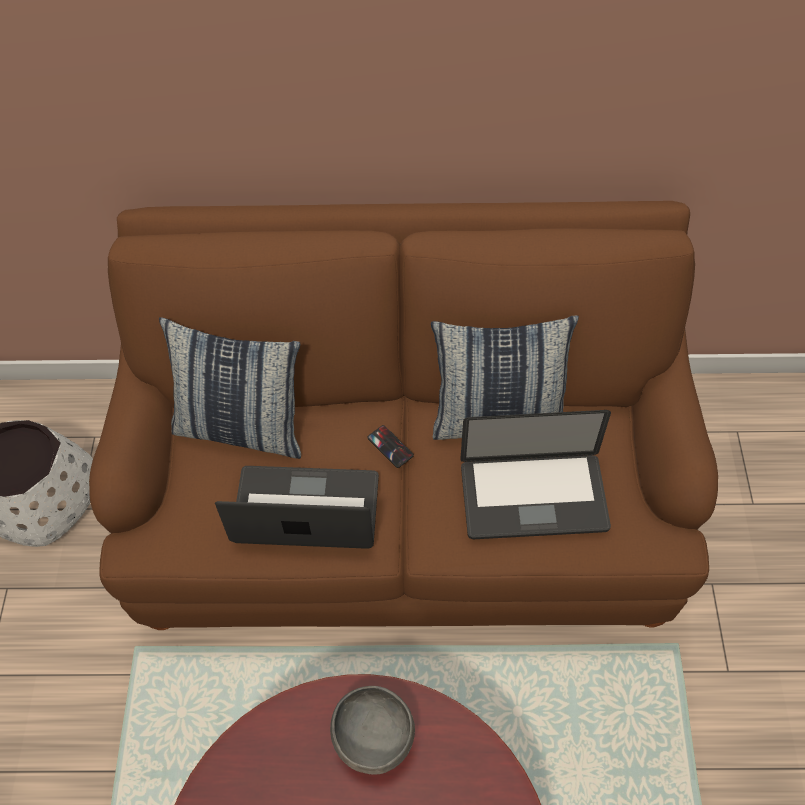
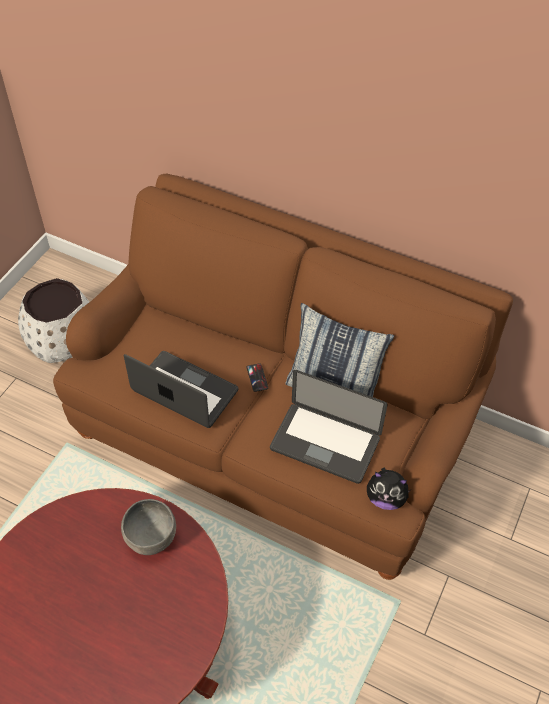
camera: 25 degrees right, 5 degrees down
pillow [159,317,301,459] -> none
none -> plush toy [367,468,410,510]

